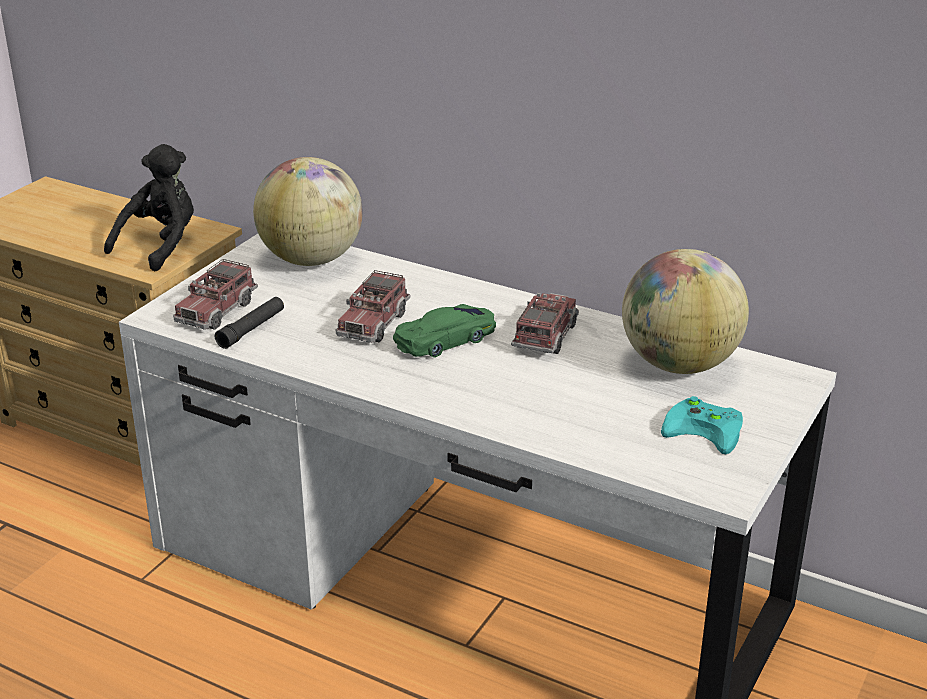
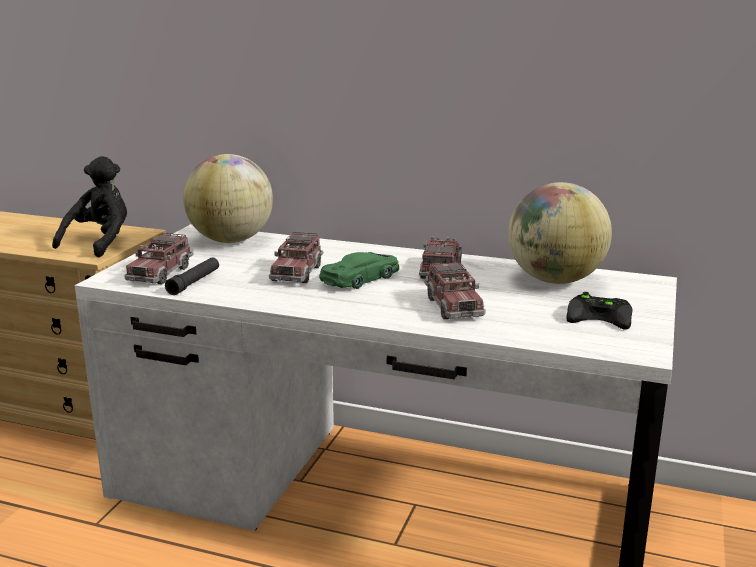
camera: 10 degrees left, 10 degrees down
turquoise game controller [661,396,743,454] -> black game controller [566,292,633,330]
none -> toy truck [425,261,486,319]

